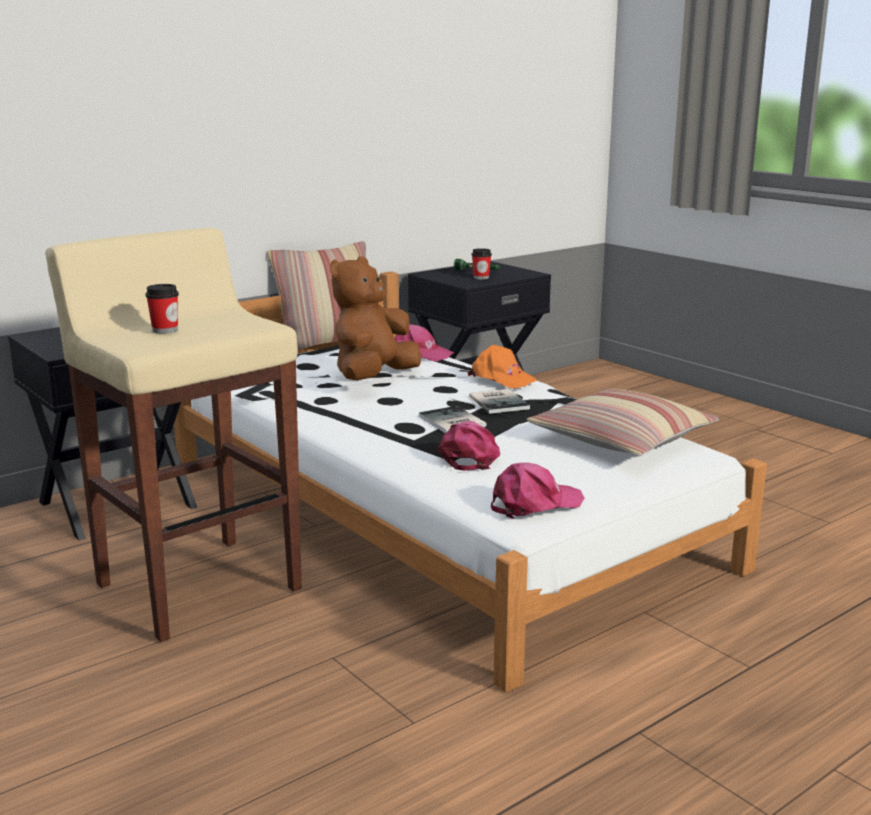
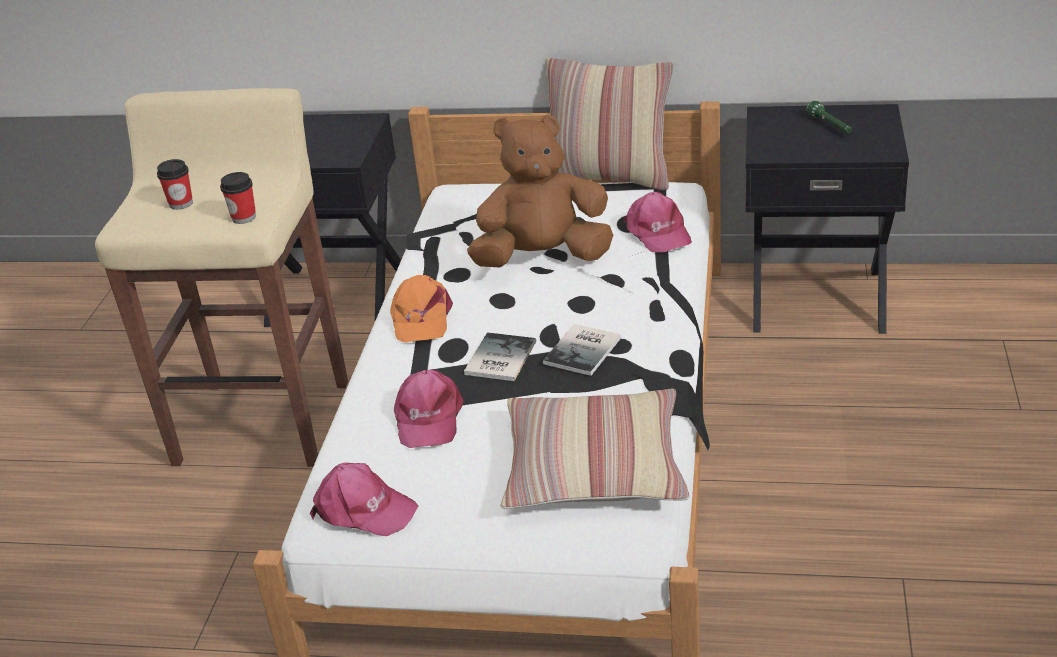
camera: 50 degrees right, 15 degrees up
pink cap [438,421,500,471] -> pink cap turned 120 degrees clockwise [394,370,464,448]
orange cap [468,345,538,389] -> orange cap moved to [390,275,453,343]
cup [472,248,492,280] -> cup moved to [220,172,256,224]

